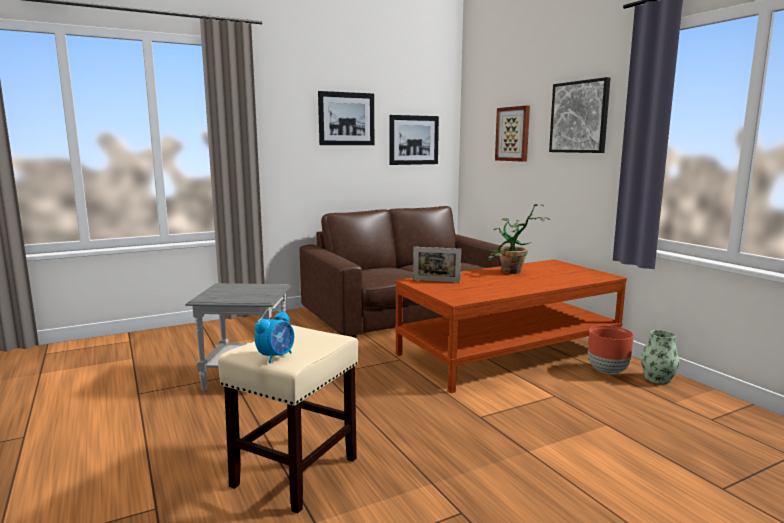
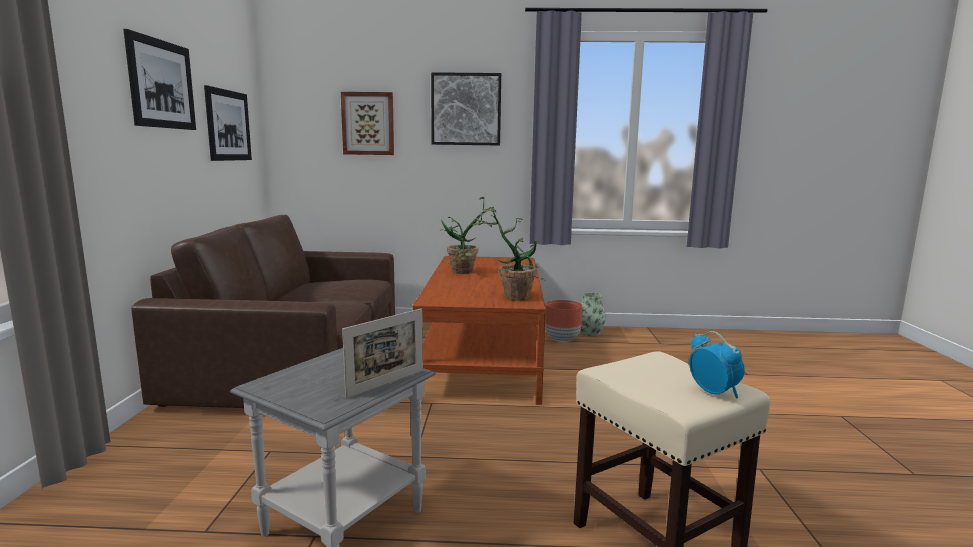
camera: 60 degrees left, 0 degrees up
picture frame [413,247,461,283] -> picture frame moved to [342,308,423,398]
none -> potted plant [473,207,546,301]

